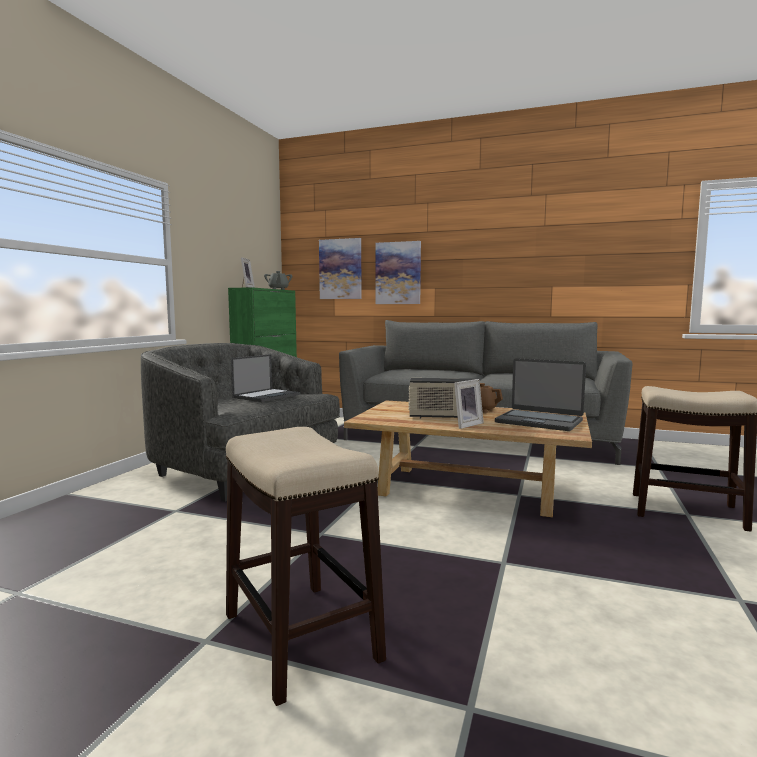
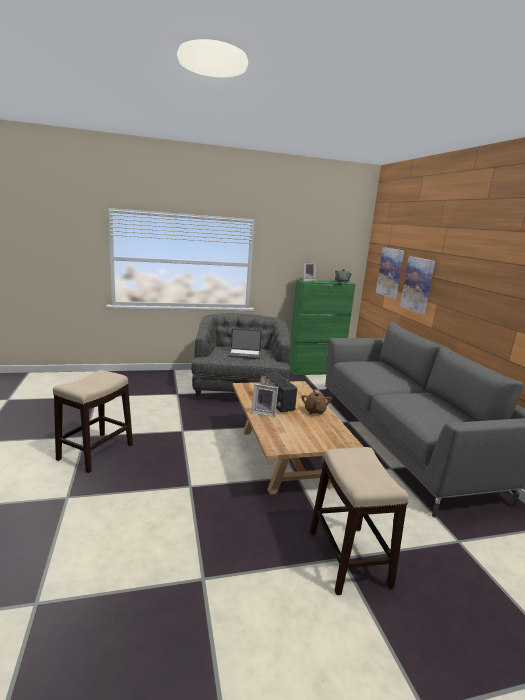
camera: 55 degrees right, 10 degrees up
laptop [495,358,586,431] -> none

